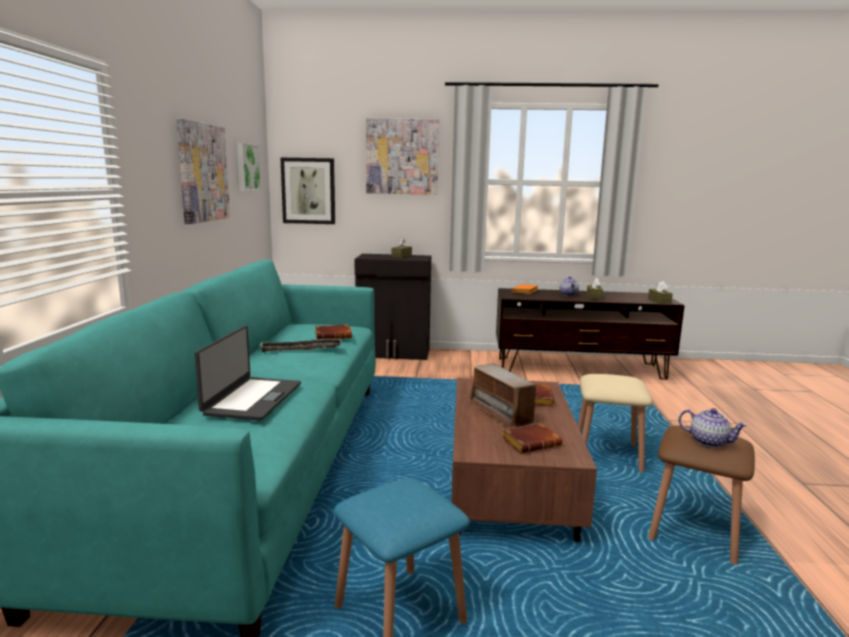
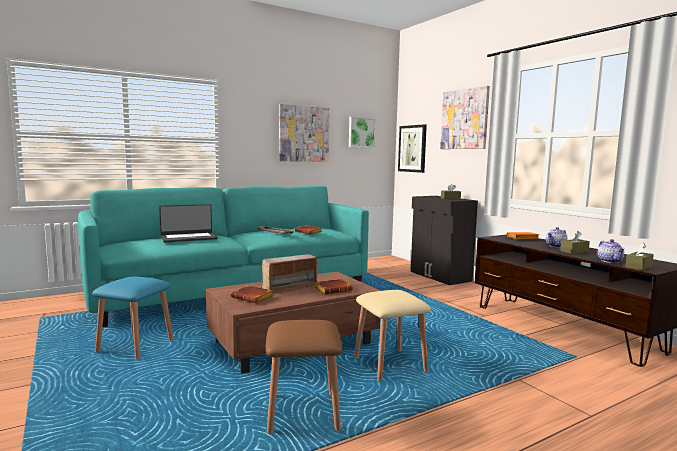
camera: 55 degrees right, 5 degrees down
radio [469,363,539,428] -> radio turned 150 degrees counterclockwise [261,254,319,292]
teapot [679,408,747,447] -> teapot moved to [598,239,625,263]

